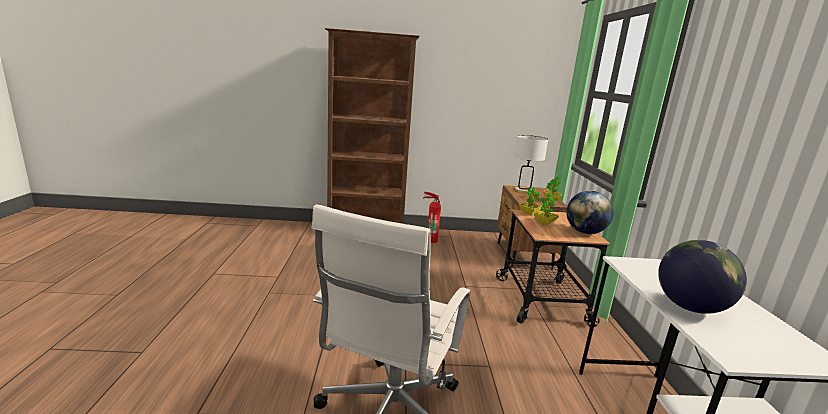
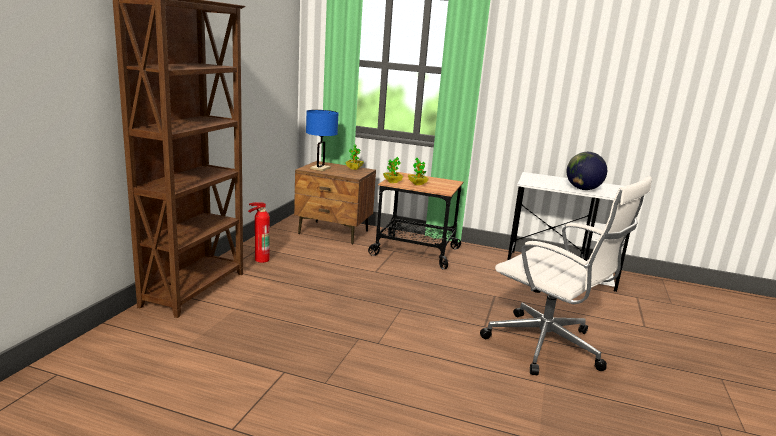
camera: 70 degrees left, 0 degrees up
white table lamp [514,135,548,193] -> blue table lamp [306,110,338,171]
globe [566,191,614,234] -> none

